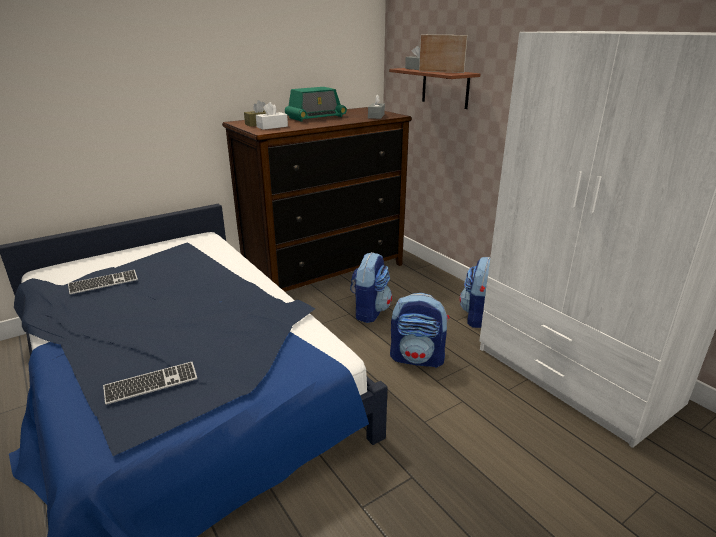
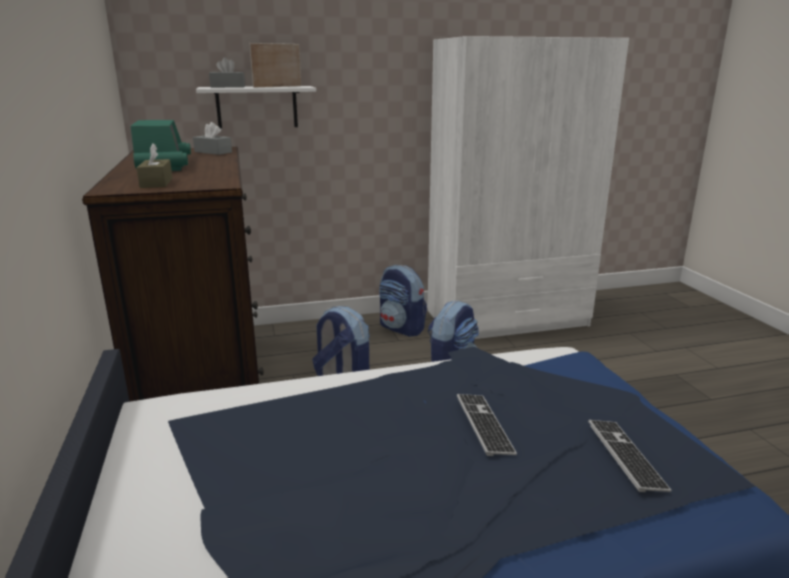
camera: 70 degrees left, 5 degrees down
keyboard [68,270,138,295] -> keyboard moved to [457,394,517,456]
white tissue box [256,102,288,130] -> none
brown shelf [389,68,481,109] -> white shelf [196,86,316,129]

